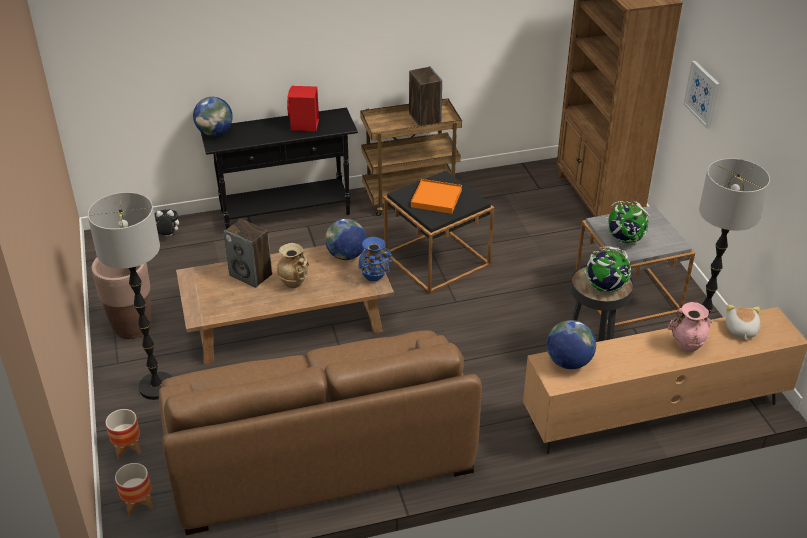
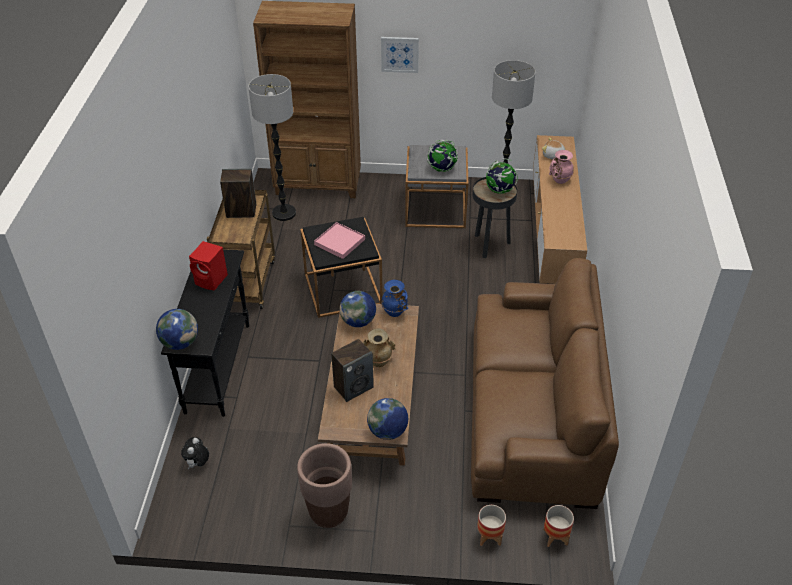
camera: 70 degrees left, 5 degrees up
floor lamp [88,192,172,400] -> floor lamp moved to [248,74,296,221]
orange tray [411,179,462,214] -> pink tray [314,222,365,259]
globe [547,320,596,369] -> globe moved to [367,398,408,440]

